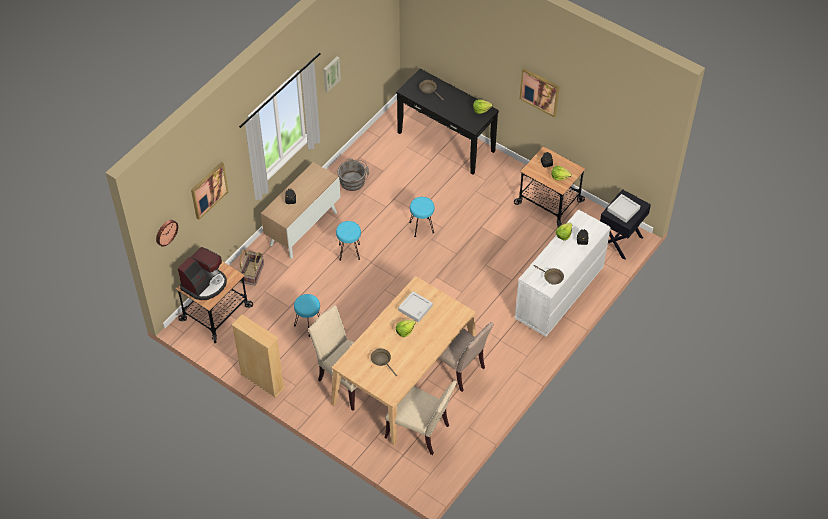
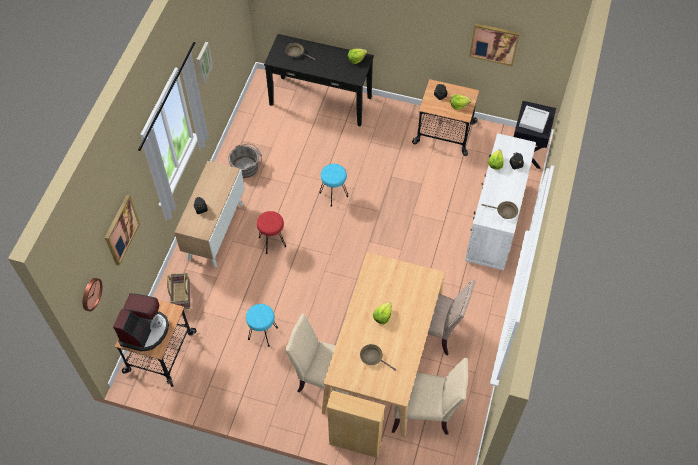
camera: 20 degrees left, 5 degrees up
beige bookcase [232,315,285,398] -> beige bookcase moved to [326,390,386,458]
turquoise stool [336,221,361,261] -> red stool [257,211,286,254]
grey tray [398,291,433,322] -> none
picture [520,68,560,118] -> picture moved to [469,23,520,66]

